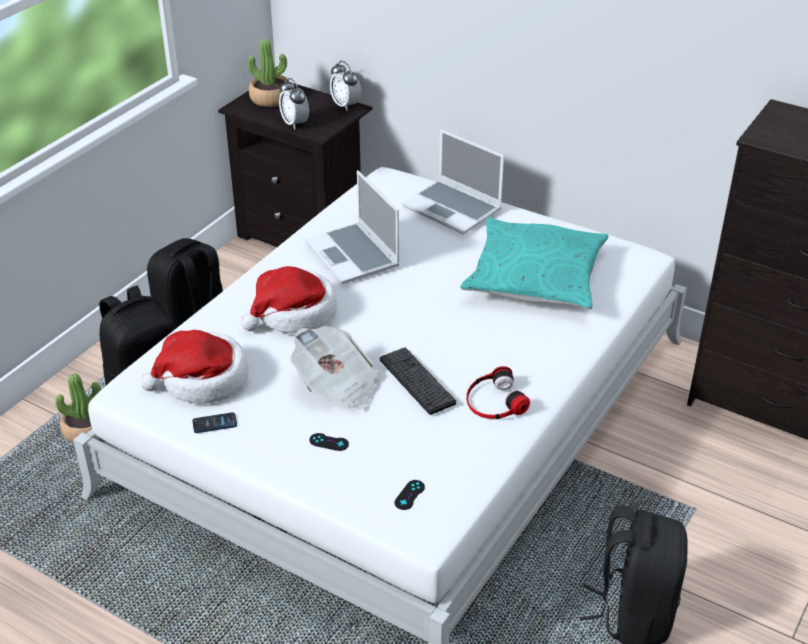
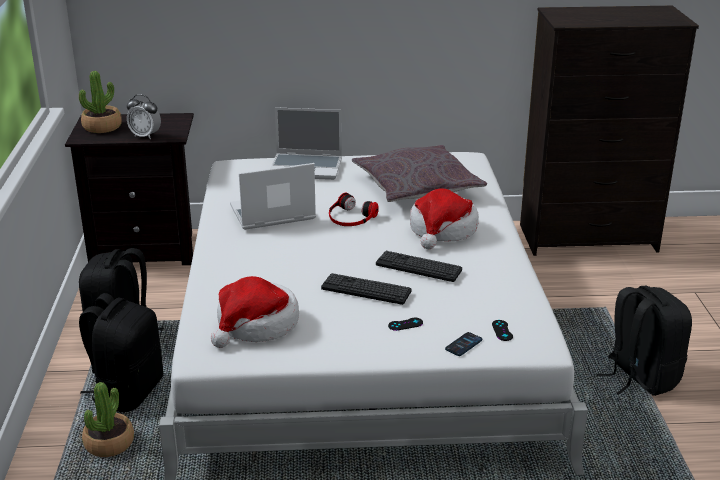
camera: 35 degrees left, 10 degrees down
phone [192,413,237,433] -> phone moved to [445,332,482,356]
hat [241,266,337,333] -> hat moved to [410,188,479,249]
newspaper [291,326,379,410] -> keyboard [321,273,411,305]
laptop [305,170,400,284] -> laptop turned 135 degrees clockwise [230,163,316,230]
alarm clock [330,61,361,111] -> none
turquoise pillow [461,218,608,309] -> grey pillow [352,145,487,202]
headphones [466,366,530,419] -> headphones moved to [329,193,379,226]

